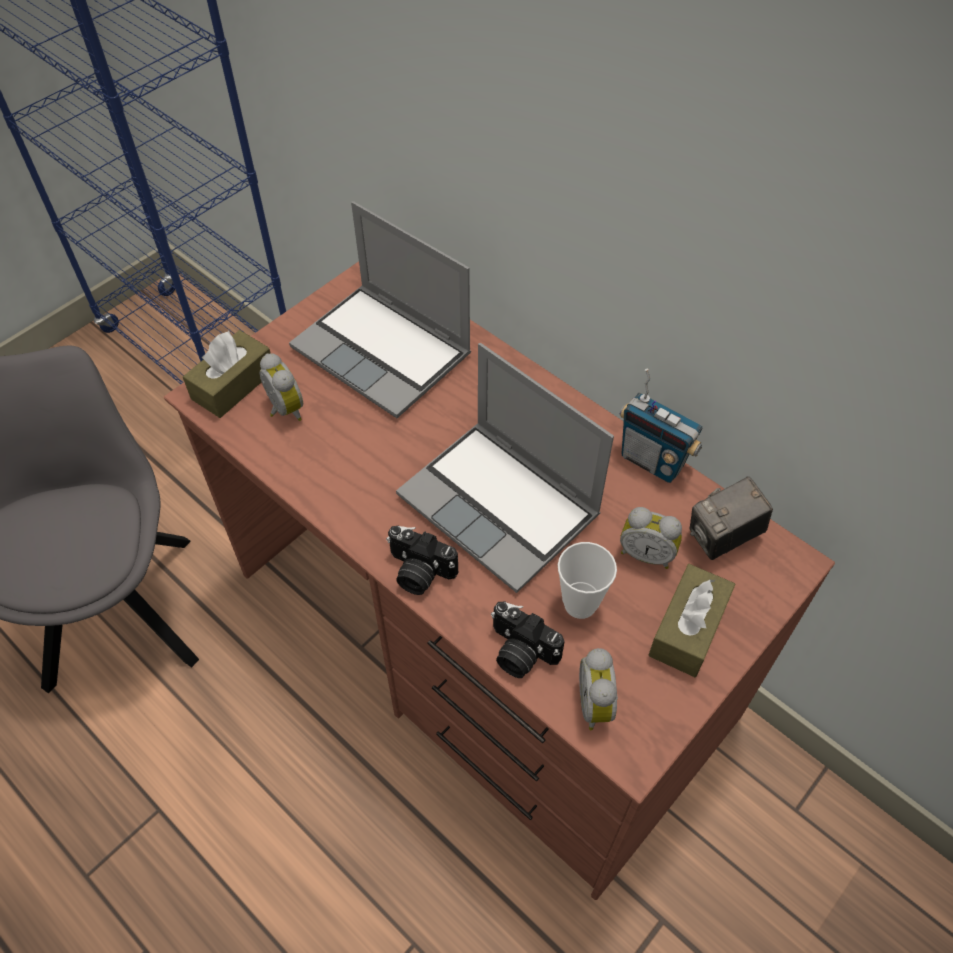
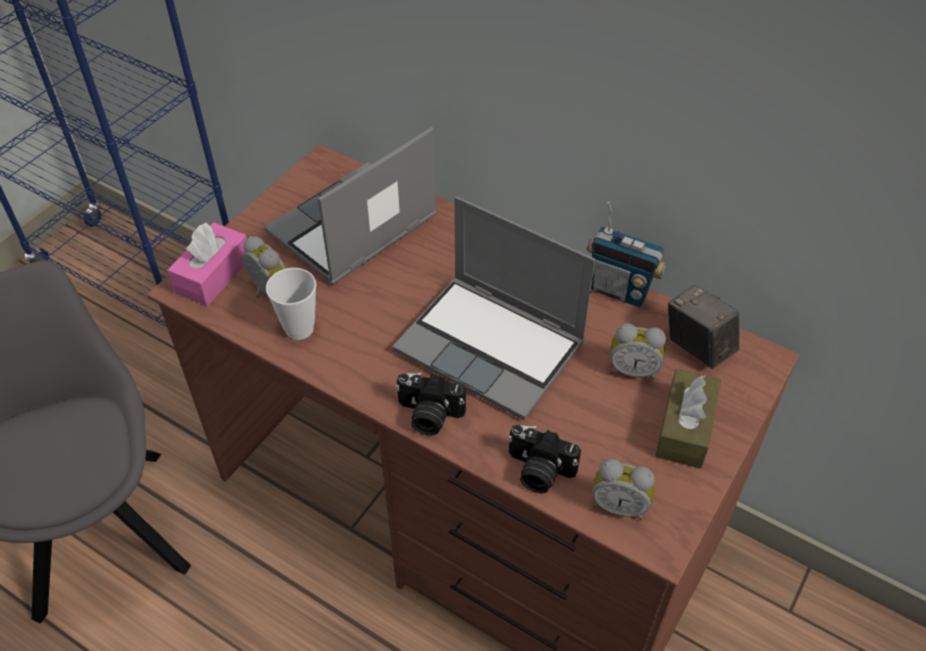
camera: 10 degrees left, 5 degrees down
brown tissue box [183,330,270,418] -> pink tissue box [167,222,247,306]
laptop [289,201,471,418] -> laptop turned 105 degrees clockwise [264,127,437,285]
cup [558,542,617,619] -> cup moved to [266,268,316,340]
alarm clock [579,648,618,730] -> alarm clock turned 60 degrees counterclockwise [592,459,655,520]
camera [690,476,773,560] -> camera turned 90 degrees clockwise [668,285,739,369]

